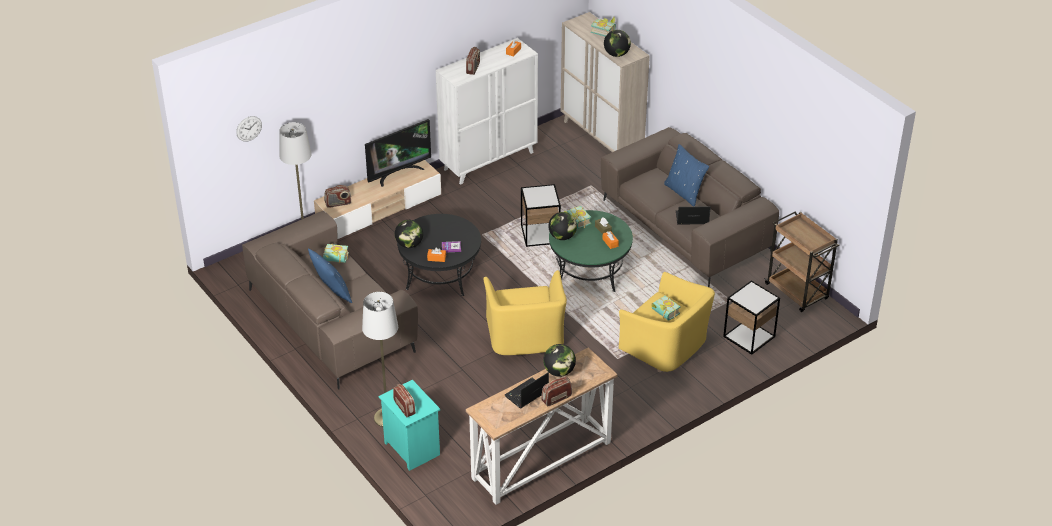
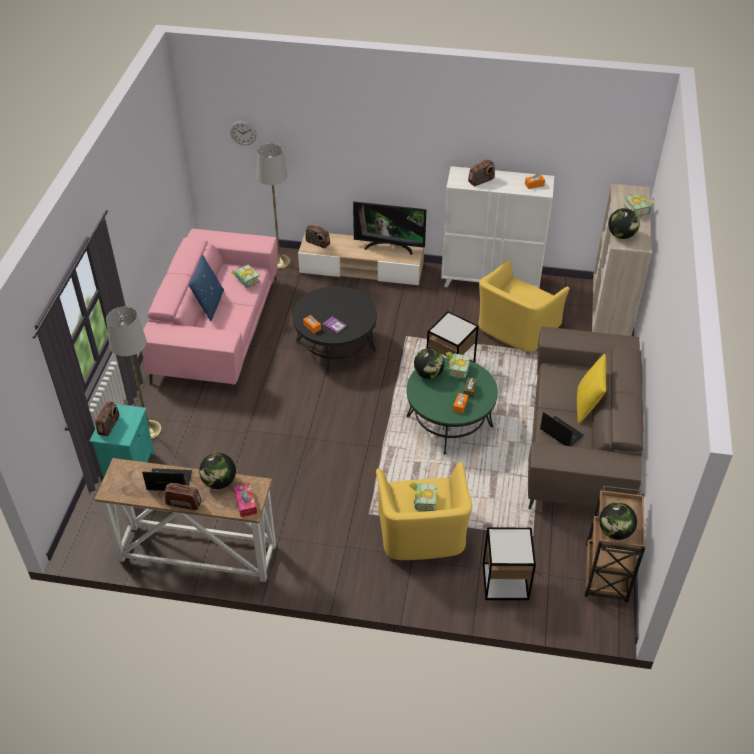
camera: 45 degrees right, 5 degrees up
brown sofa [242,211,418,389] -> pink sofa [142,229,278,395]
globe [395,220,423,248] -> globe moved to [599,502,637,540]
yellow armchair [483,270,567,355] -> yellow armchair moved to [478,260,570,352]
blue pillow [664,144,709,207] -> yellow pillow [577,354,606,424]
none -> tissue box [234,483,257,517]

